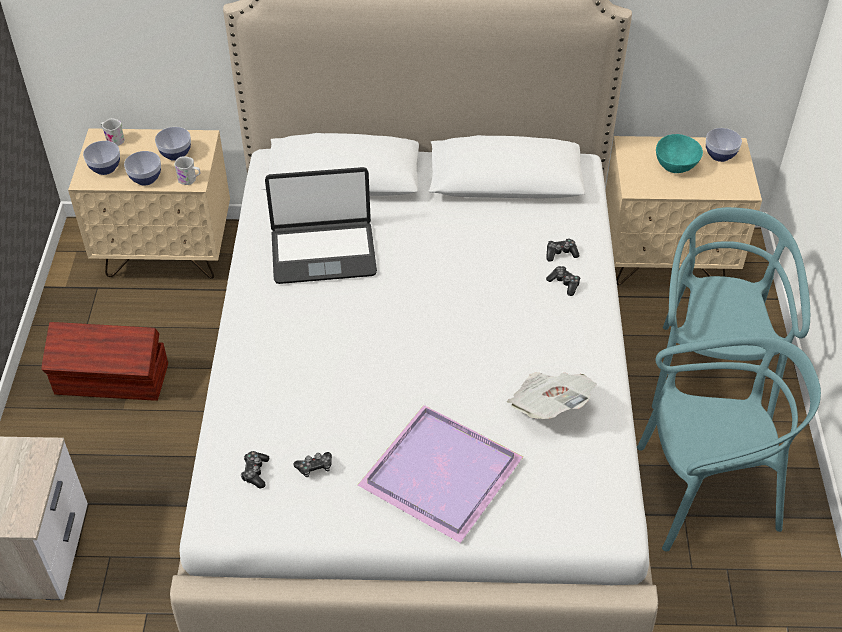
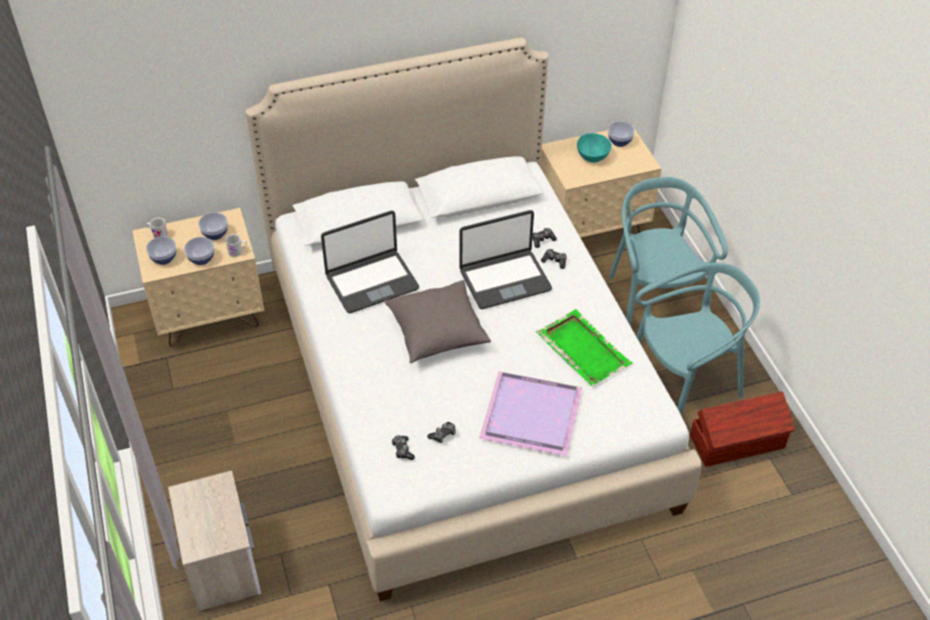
camera: 20 degrees left, 0 degrees up
brown storage box [41,322,168,401] -> brown storage box moved to [690,391,795,467]
newspaper [507,372,597,419] -> green tray [536,309,633,386]
none -> grey pillow [384,280,491,363]
none -> laptop [459,210,552,309]

